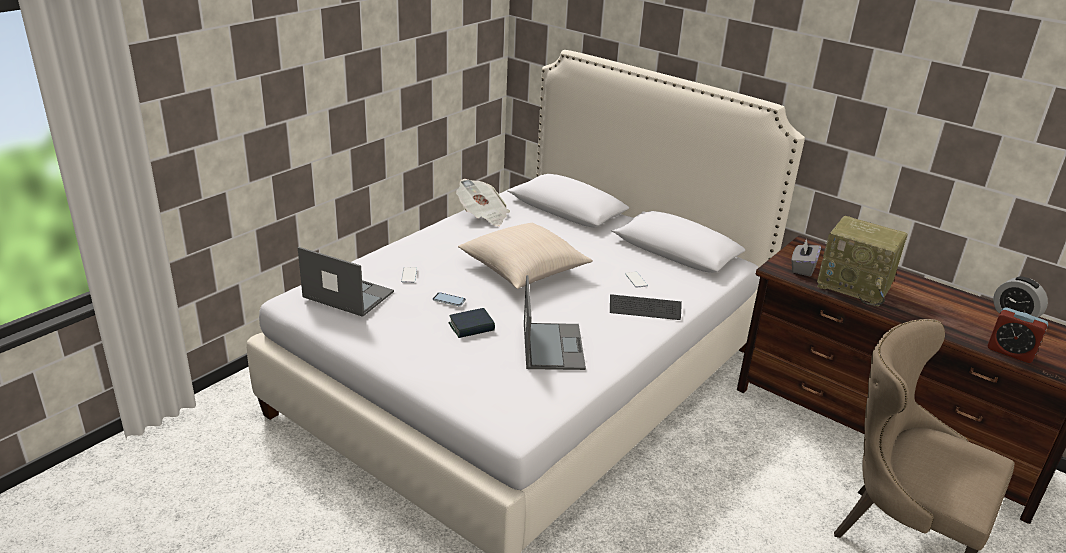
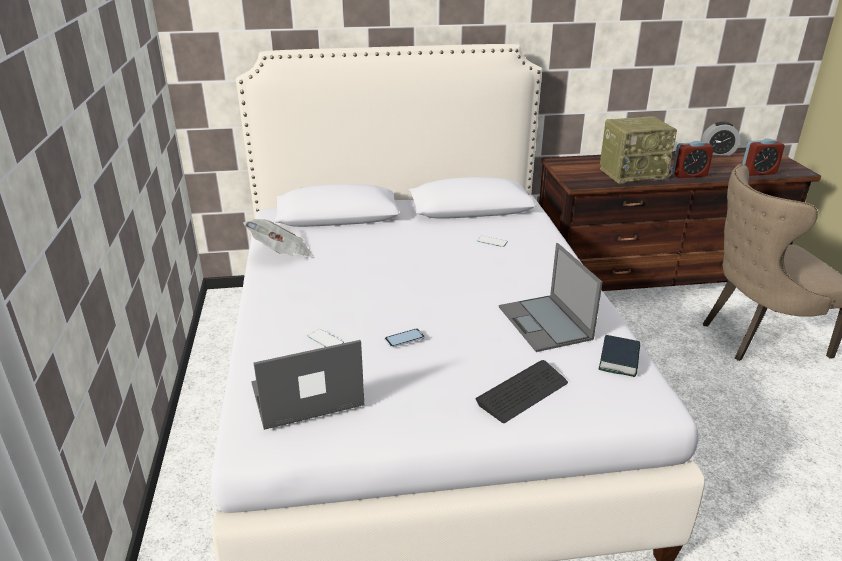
camera: 45 degrees left, 0 degrees up
book [449,308,495,338] -> book moved to [598,335,640,377]
beige pillow [458,222,593,289] -> none
laptop [524,275,586,370] -> laptop turned 150 degrees counterclockwise [499,243,603,352]
keyboard [610,294,682,320] -> keyboard moved to [475,360,568,423]
grey tissue box [791,239,821,277] -> none
none -> alarm clock [672,141,714,178]

